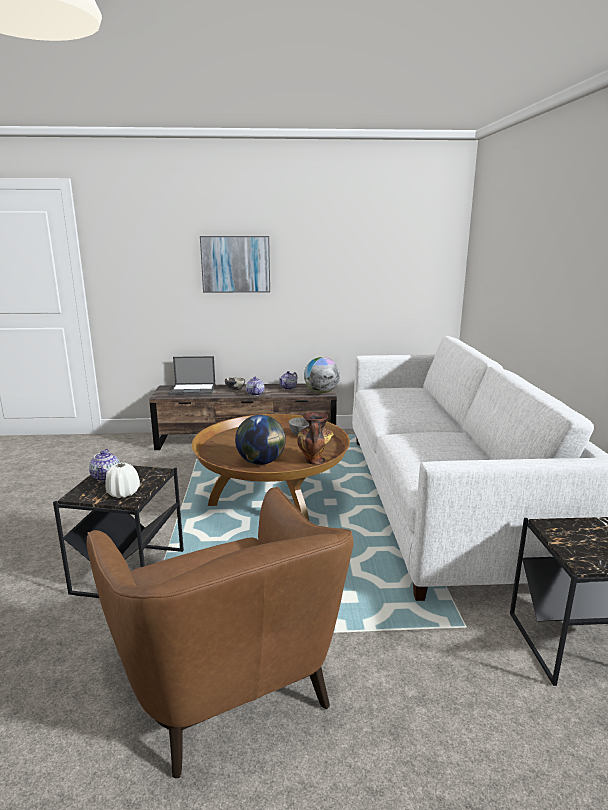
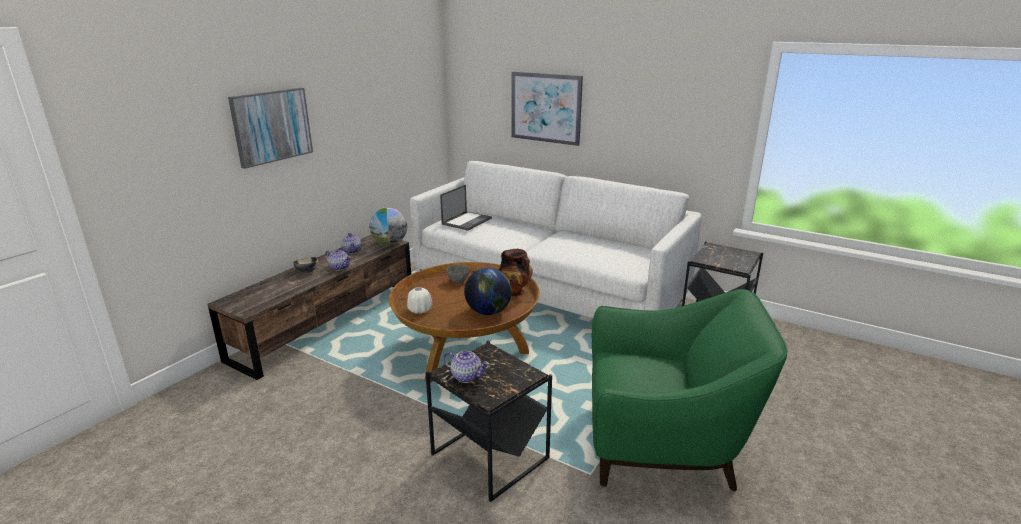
camera: 55 degrees left, 5 degrees up
brown armchair [87,487,354,778] -> green armchair [592,289,788,491]
white vase [105,463,140,498] -> white vase moved to [407,287,432,314]
laptop [169,356,215,395] -> laptop moved to [440,185,492,231]
none -> picture [511,72,583,146]

